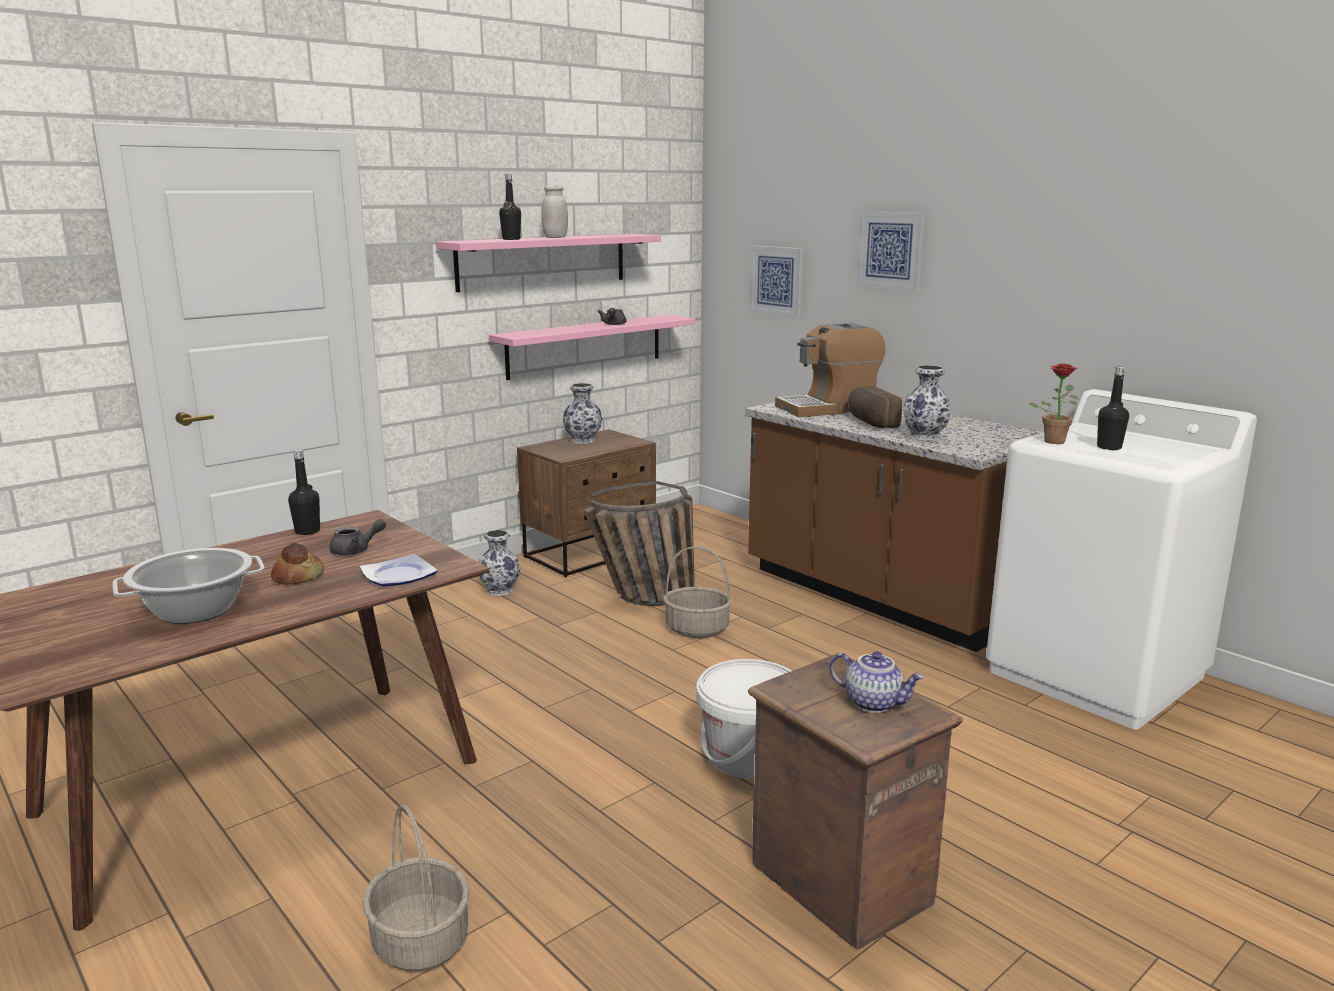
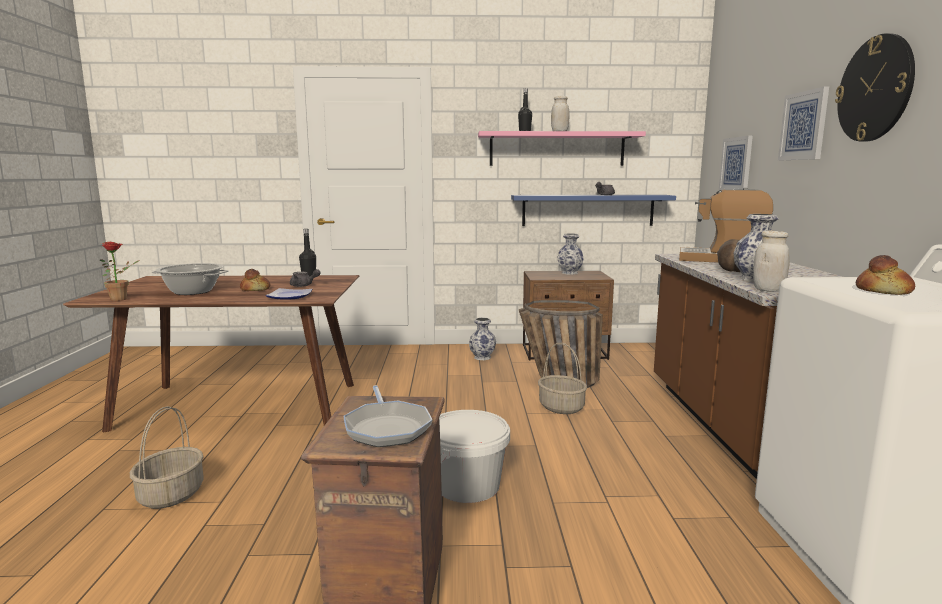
camera: 40 degrees right, 5 degrees down
pink shelf [489,315,696,380] -> blue shelf [511,195,676,226]
teapot [829,651,924,713] -> frying pan [344,385,432,447]
potted plant [1029,363,1078,444] -> potted plant moved to [100,241,140,301]
black bottle [1097,367,1129,450] -> bread [856,255,915,295]
none -> white jar [753,230,789,292]
none -> wall clock [835,33,915,142]

